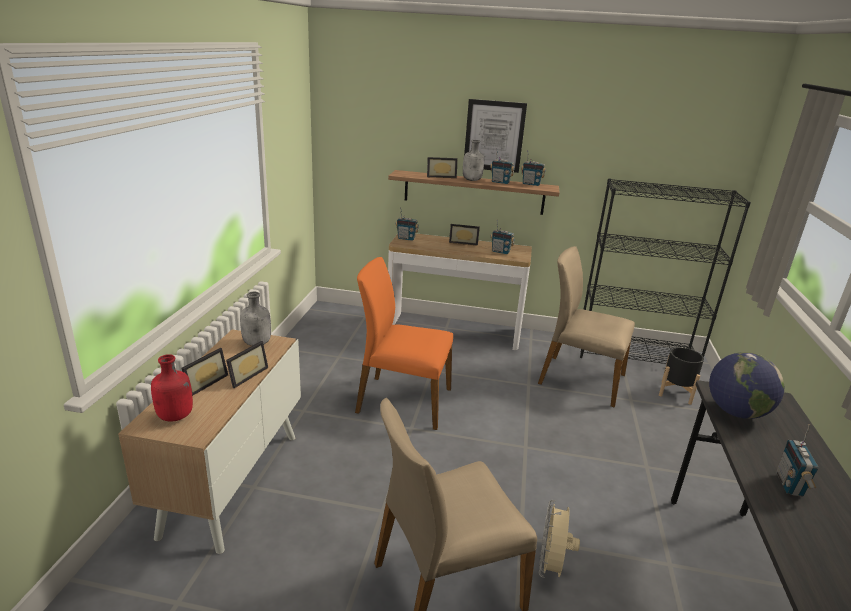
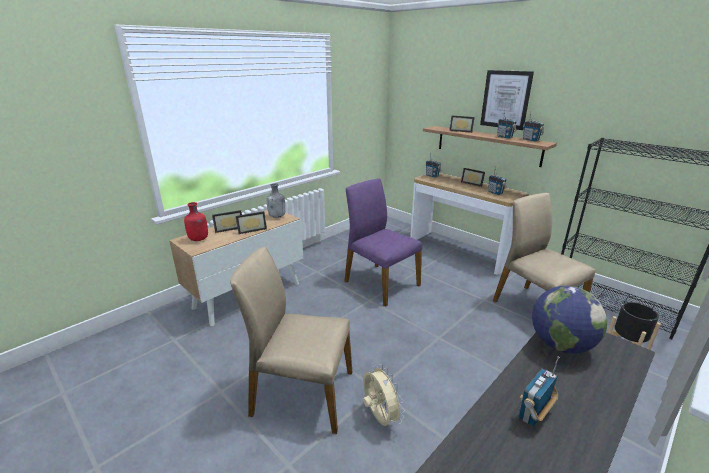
camera: 35 degrees right, 0 degrees up
orange chair [355,257,453,430] -> purple chair [345,179,422,307]
grey bottle [463,140,484,181] -> none
beige fan [539,500,580,578] -> beige fan turned 105 degrees clockwise [363,364,405,426]

